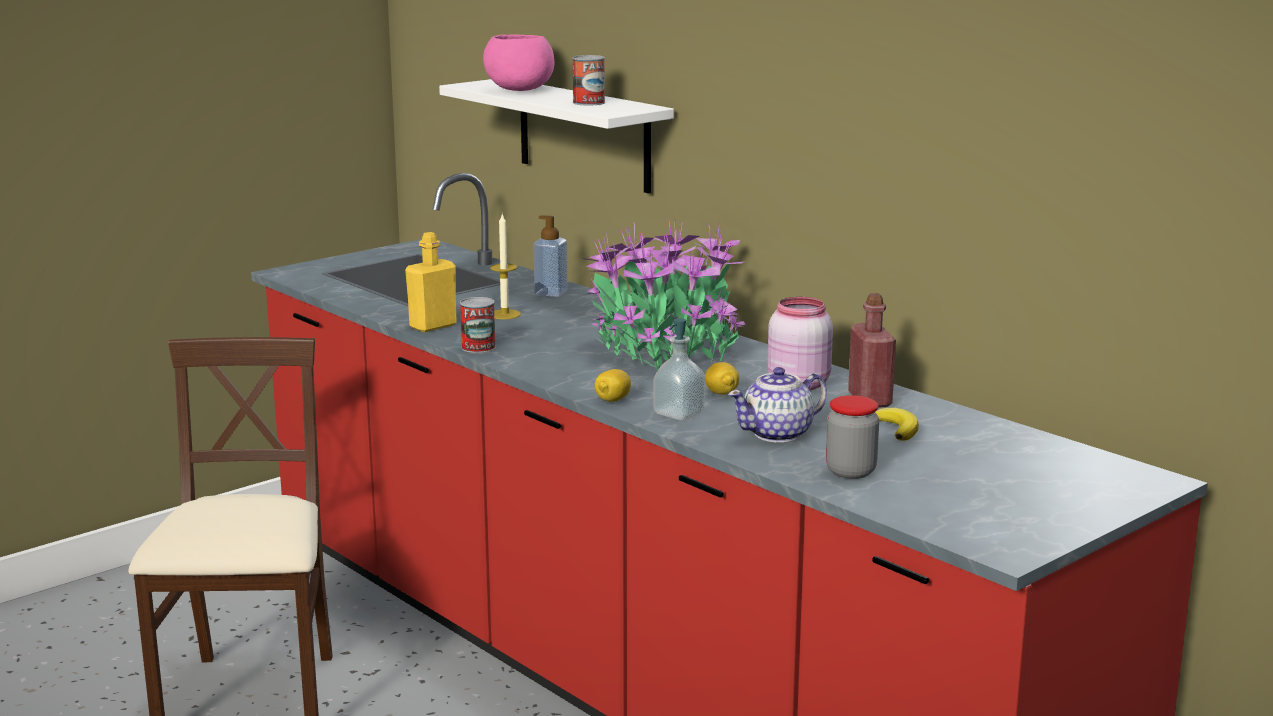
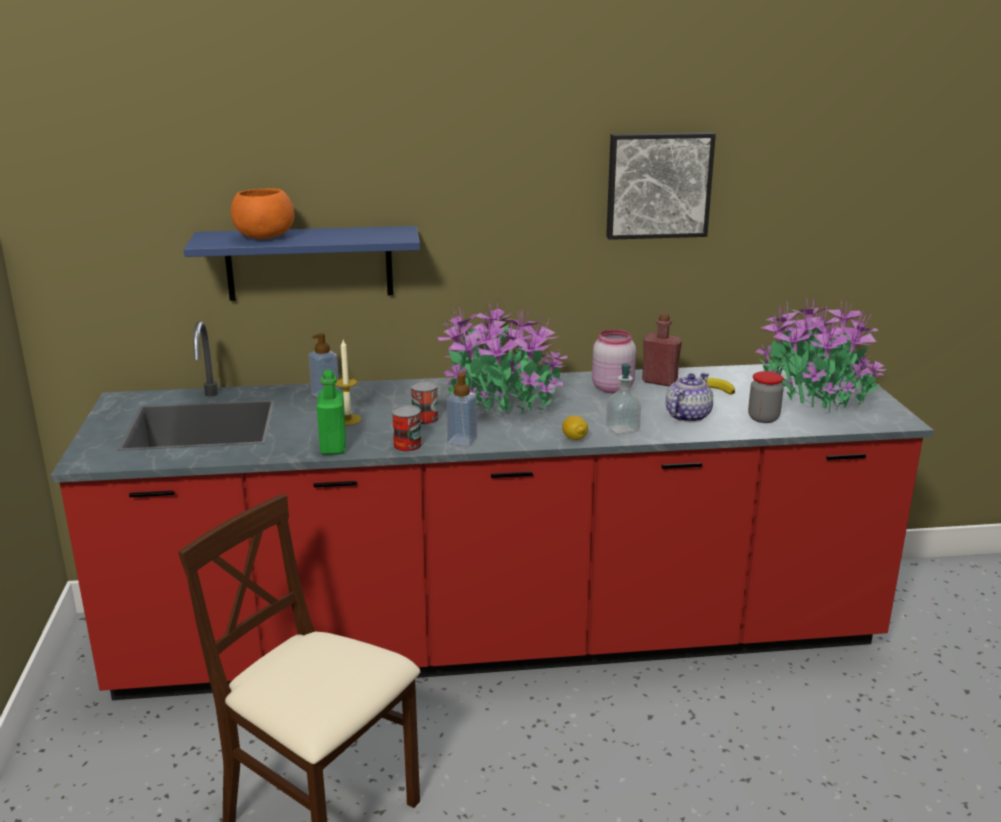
camera: 55 degrees left, 5 degrees up
yellow bottle [405,232,457,332] -> green bottle [317,370,346,455]
white shelf [439,79,674,194] -> blue shelf [184,226,420,301]
pink bowl [483,34,554,91] -> orange bowl [231,188,294,239]
can [572,55,605,106] -> can moved to [411,381,439,425]
lemon [705,362,739,395] -> none
teapot [728,367,827,443] -> teapot turned 150 degrees counterclockwise [666,373,713,423]
none -> soap dispenser [446,371,477,446]
none -> picture [606,132,716,240]
none -> potted plant [755,296,887,412]

